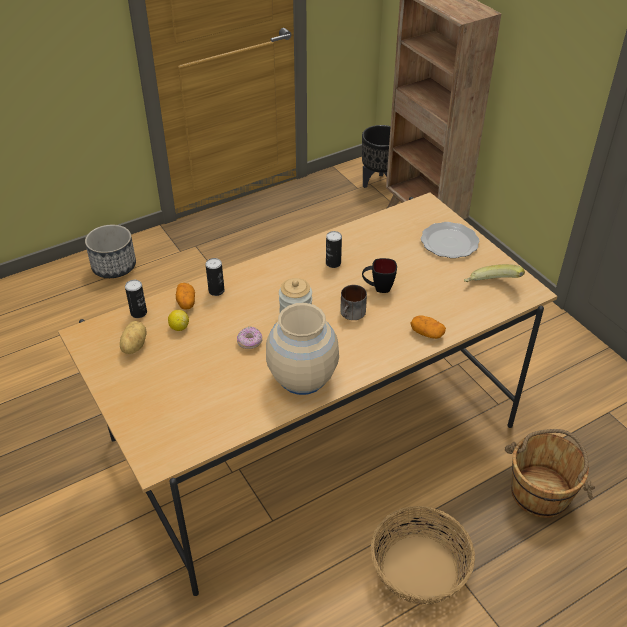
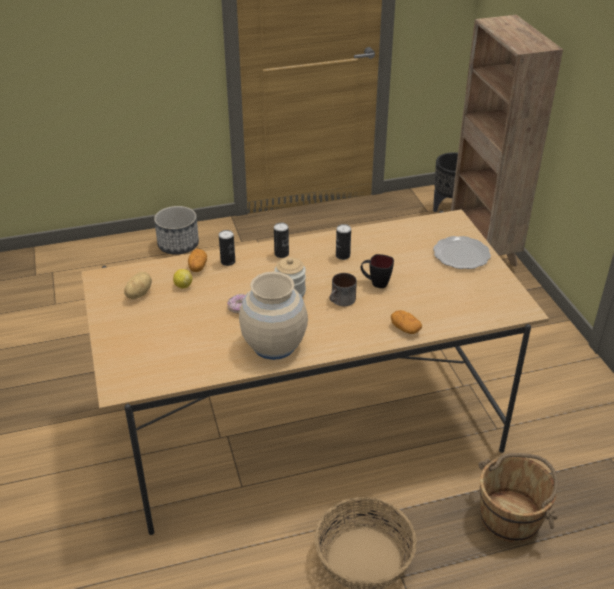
camera: 15 degrees right, 5 degrees down
can [125,280,147,318] -> can moved to [274,222,289,258]
banana [464,264,525,282] -> none

